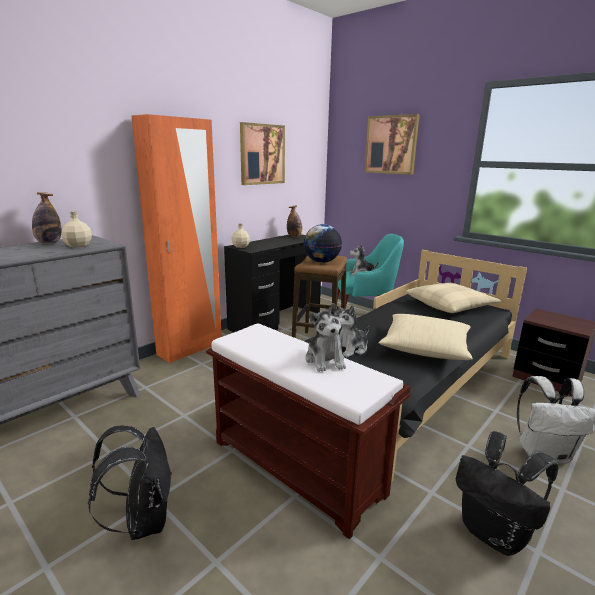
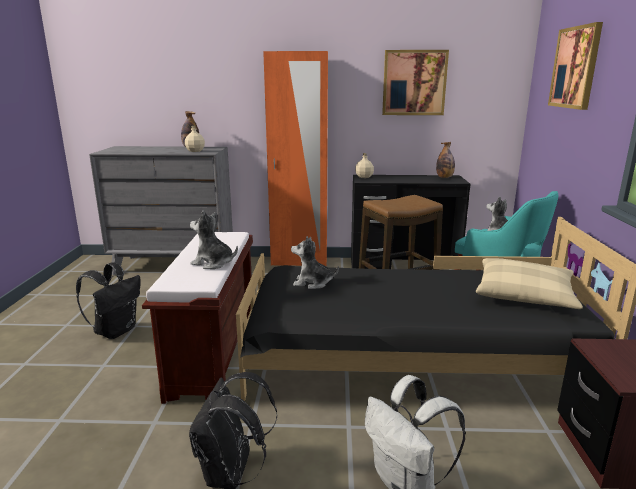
camera: 50 degrees right, 0 degrees up
globe [304,224,342,263] -> none
plush toy [305,303,346,372] -> plush toy turned 75 degrees clockwise [190,210,238,269]
beige pillow [379,314,473,360] -> none

